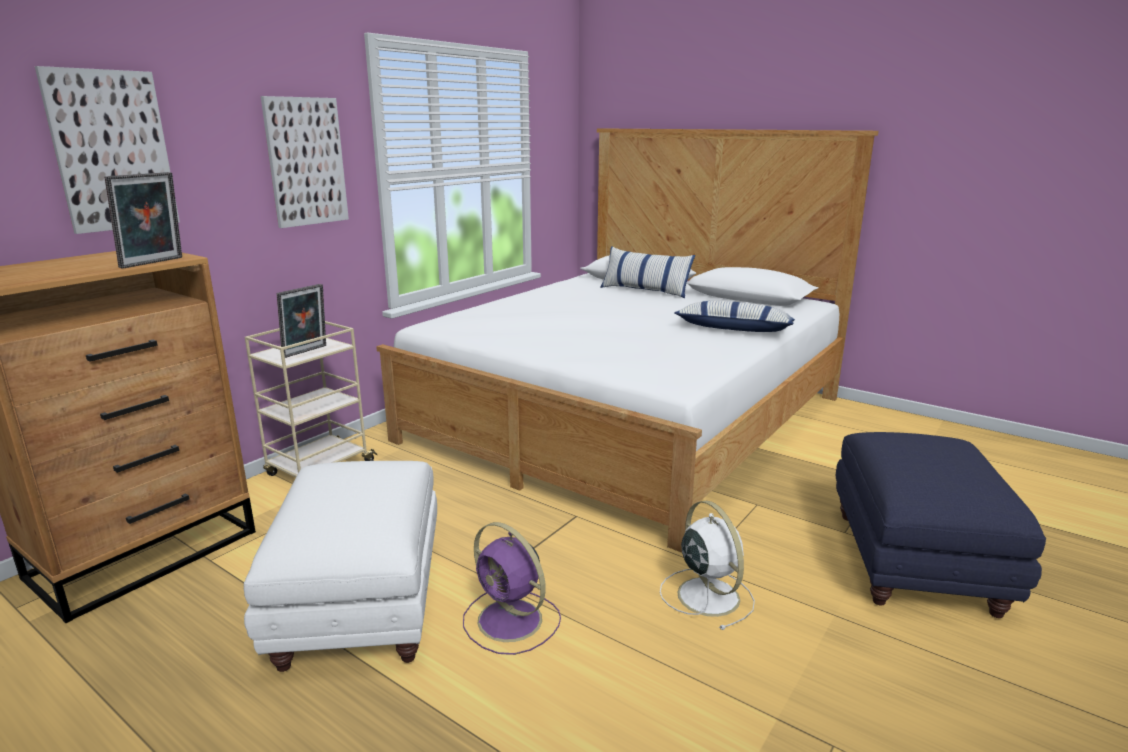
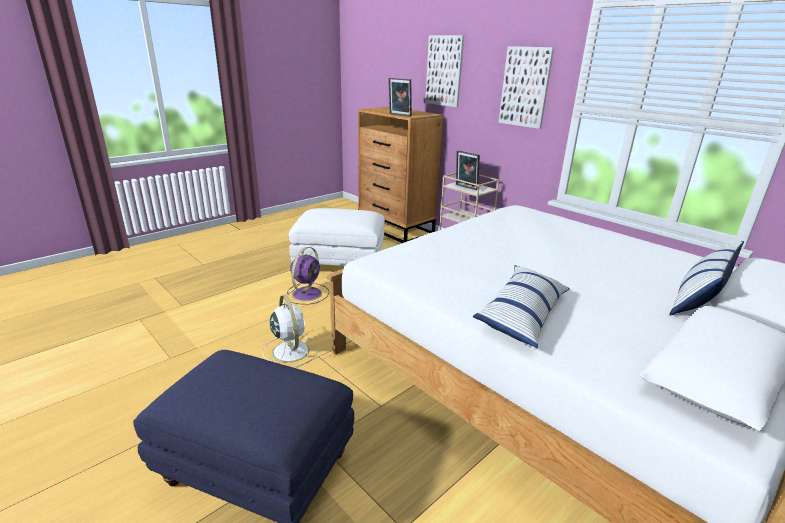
camera: 100 degrees right, 5 degrees up
purple fan [463,522,561,655] -> purple fan turned 150 degrees clockwise [287,247,329,305]
white fan [660,501,755,630] -> white fan turned 105 degrees counterclockwise [262,295,317,368]

